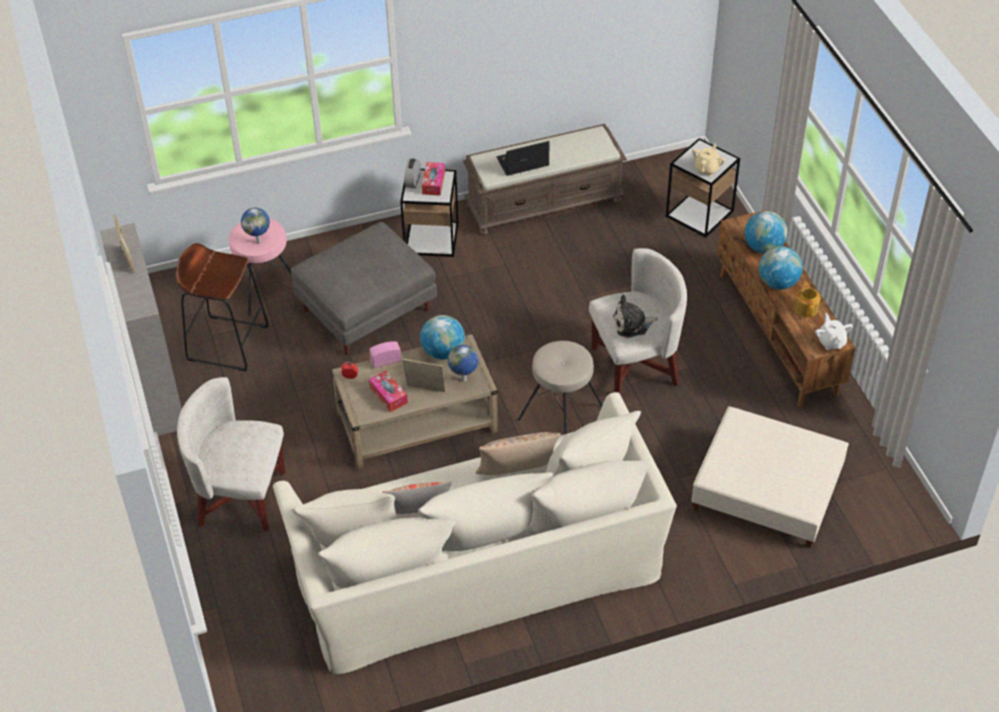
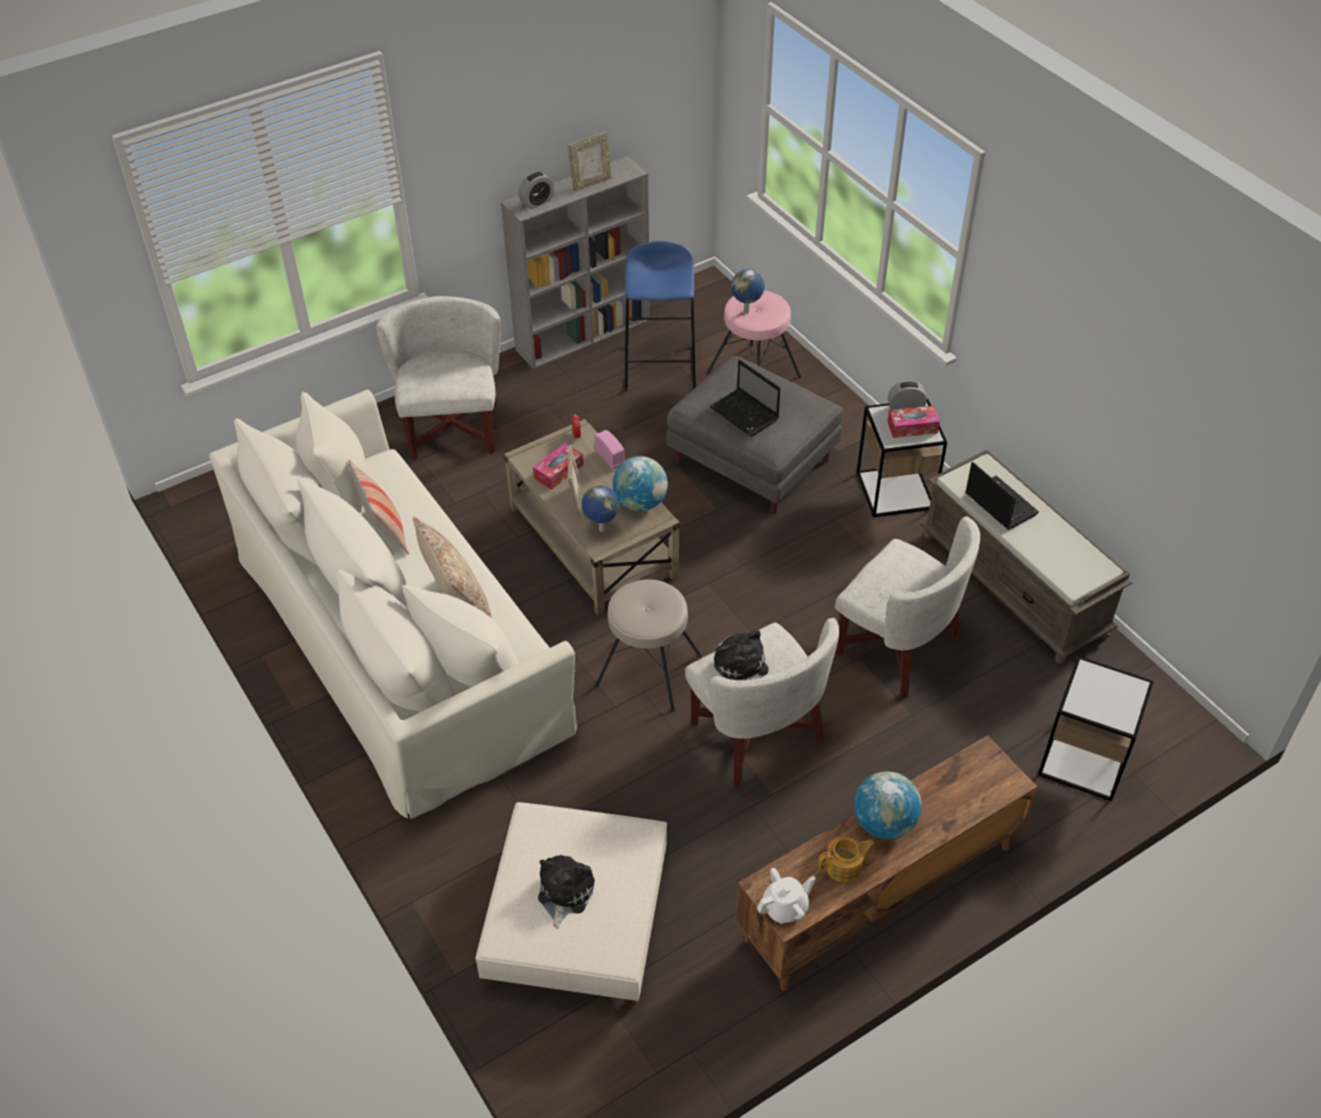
camera: 75 degrees right, 0 degrees up
brown stool [176,243,269,371] -> blue stool [625,241,696,391]
beige teapot [692,143,725,176] -> none
globe [745,211,788,253] -> none
none -> alarm clock [518,172,554,209]
none -> plush toy [538,855,595,929]
none -> laptop [710,359,781,437]
none -> white armchair [835,516,980,698]

